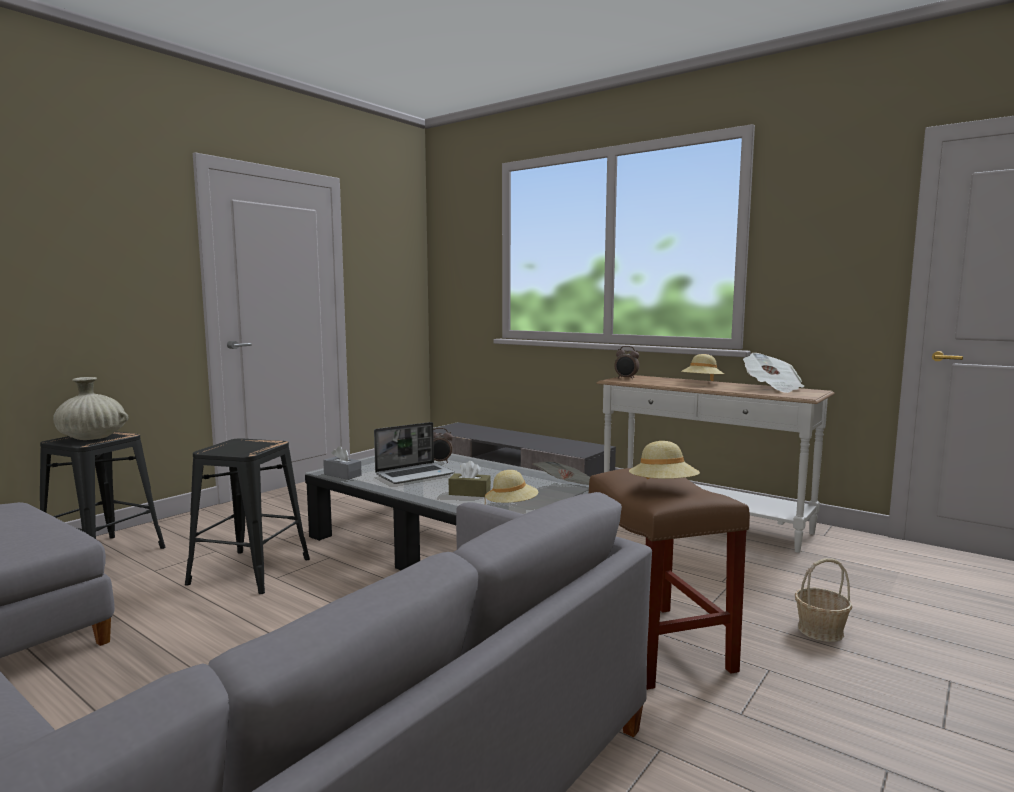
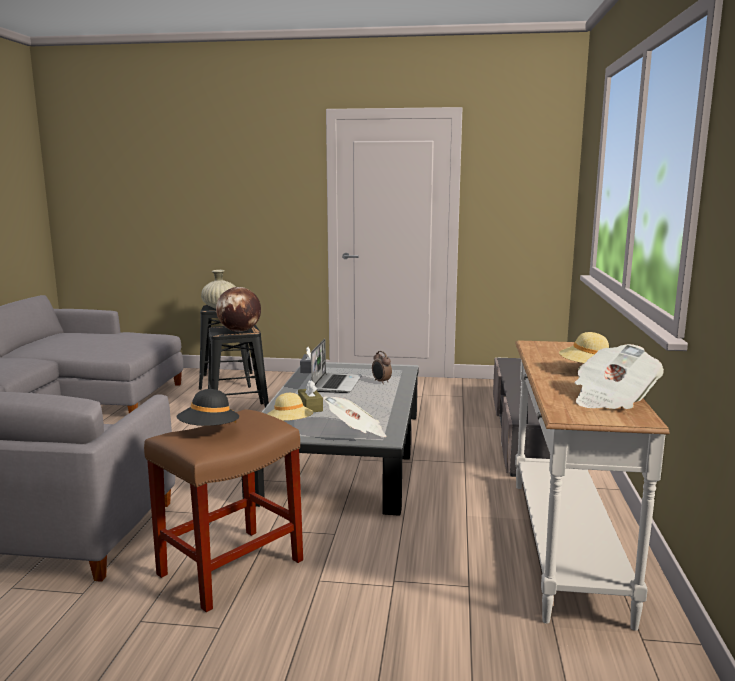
camera: 60 degrees right, 5 degrees up
laptop [374,422,455,484] -> laptop turned 105 degrees counterclockwise [311,339,362,393]
alarm clock [614,346,639,379] -> none
beige hat [629,441,700,479] -> black hat [177,389,239,426]
basket [795,558,852,642] -> none
none -> globe [216,287,261,332]

